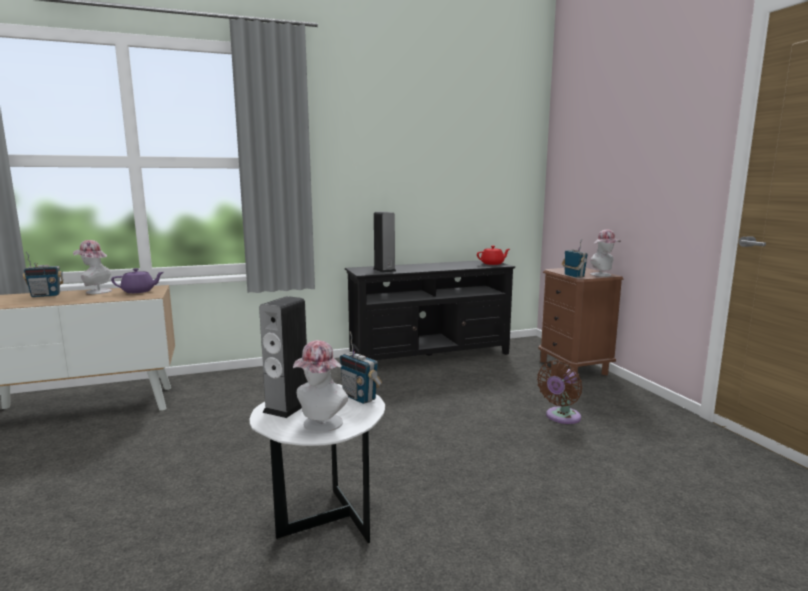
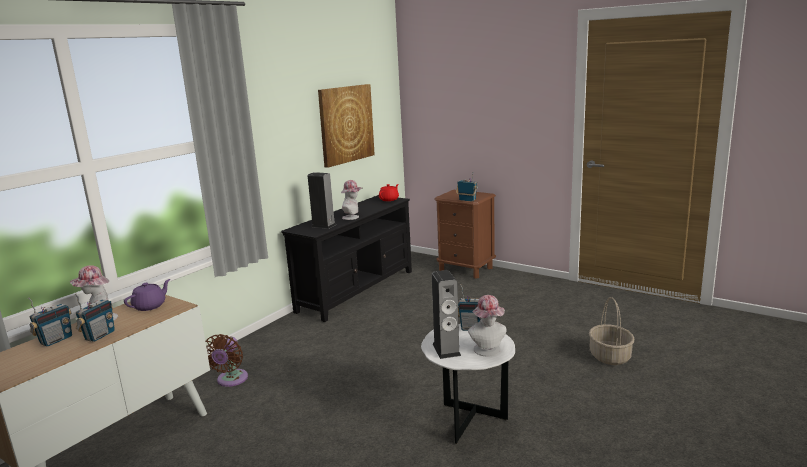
camera: 35 degrees left, 5 degrees up
brown fan [537,360,582,424] -> brown fan moved to [205,334,248,387]
hat [590,229,621,277] -> hat moved to [341,180,362,220]
none -> radio [74,293,115,342]
none -> picture [318,84,375,168]
none -> basket [589,297,634,365]

